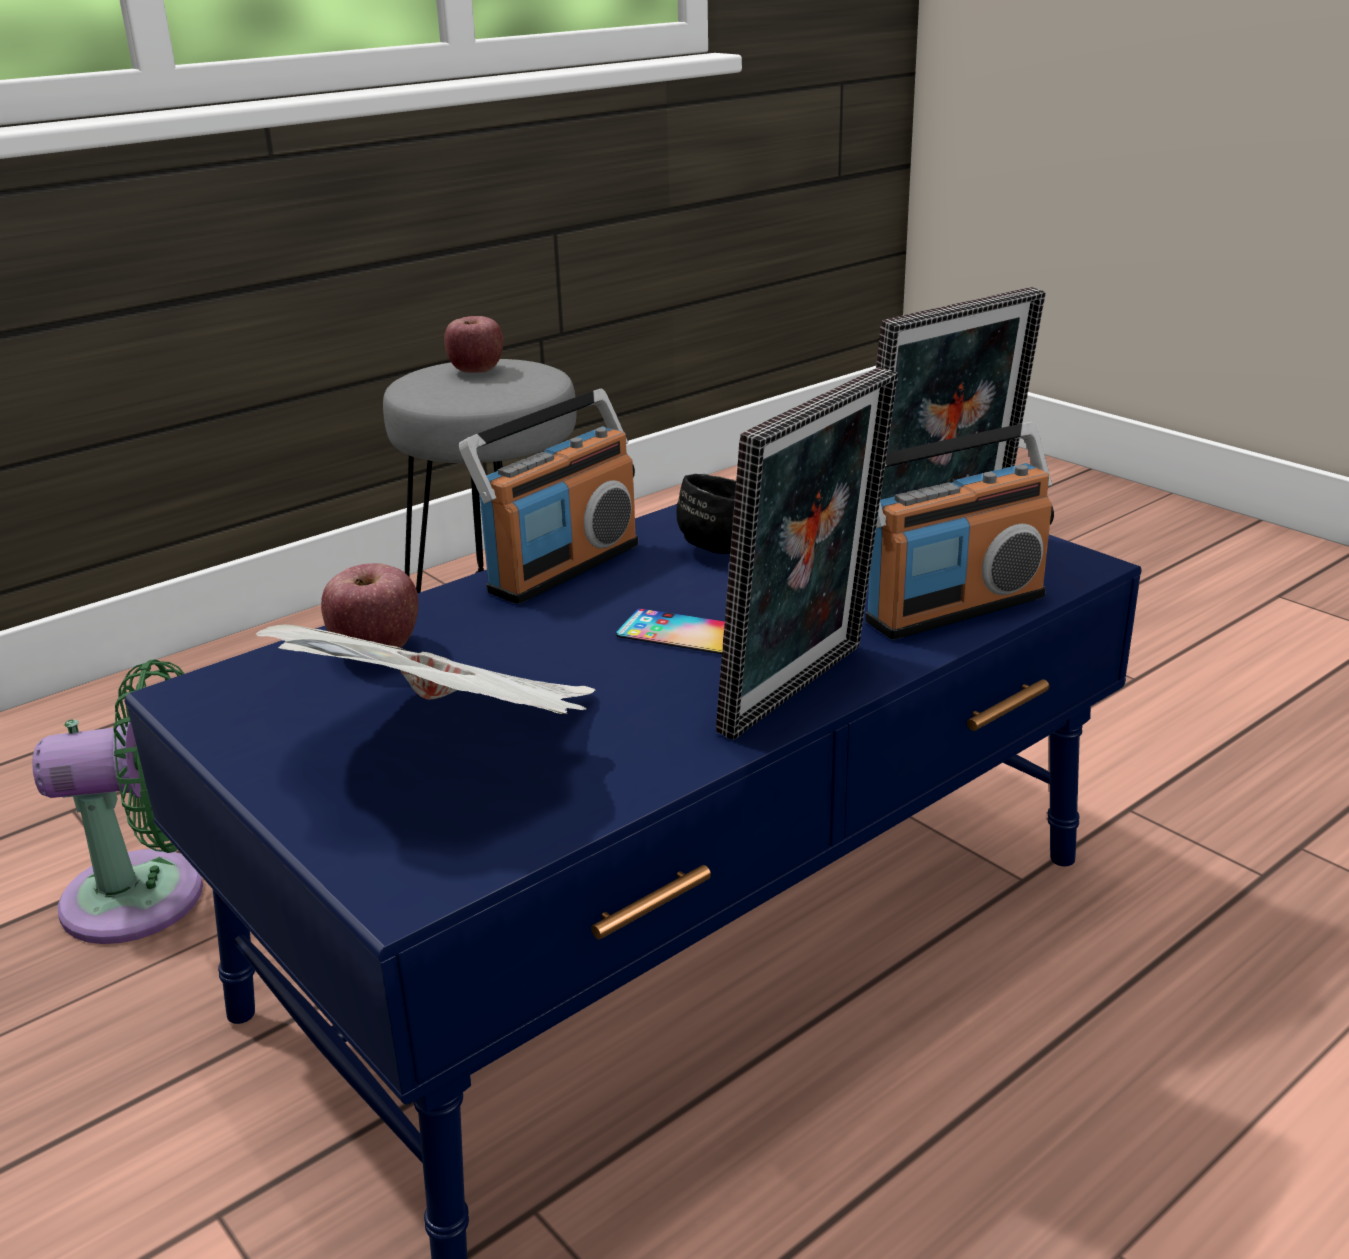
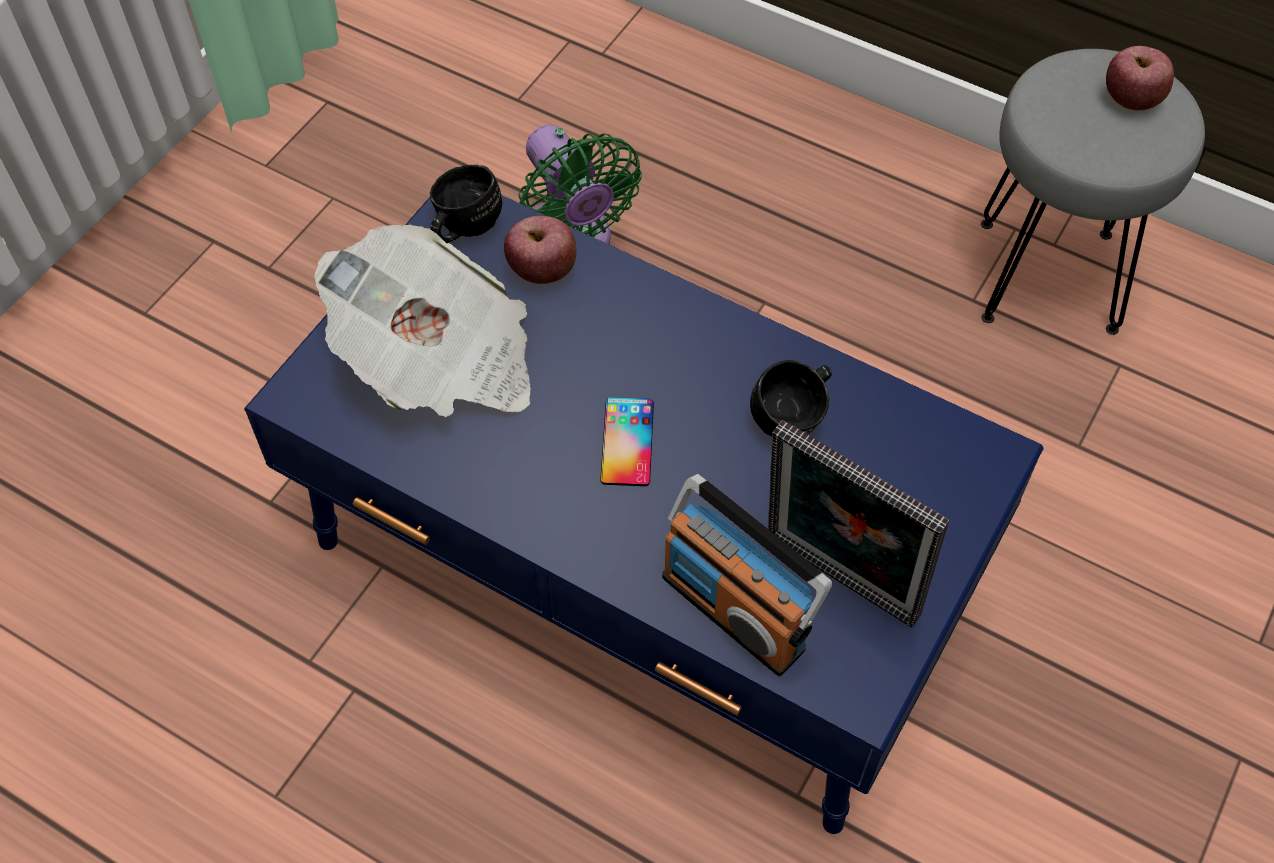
camera: 70 degrees right, 30 degrees up
radio [459,388,638,604] -> none
picture frame [716,367,898,740] -> none
none -> black mug [430,165,502,243]

